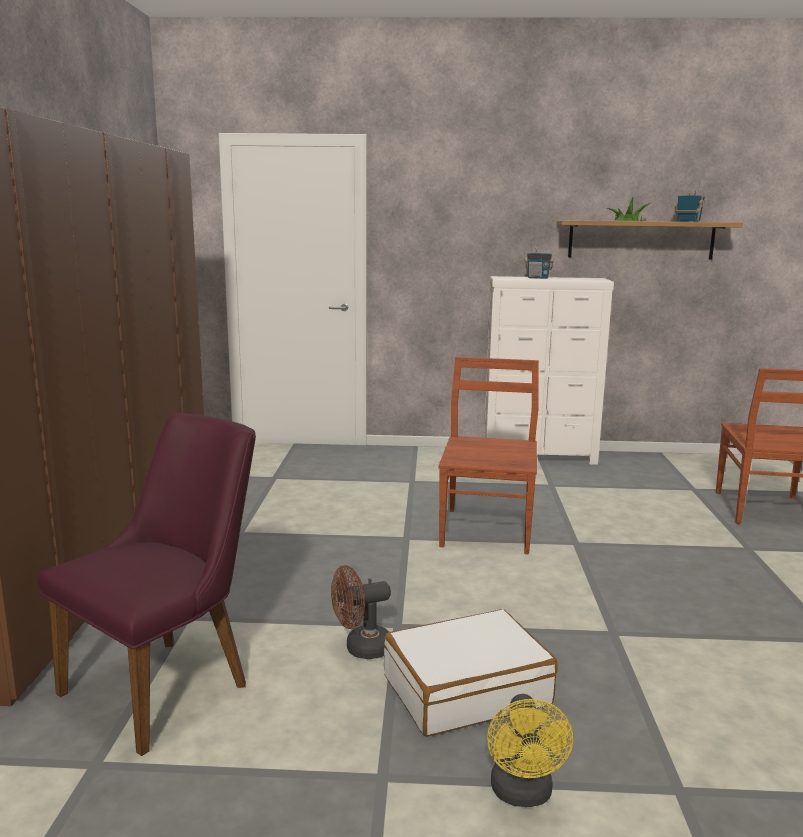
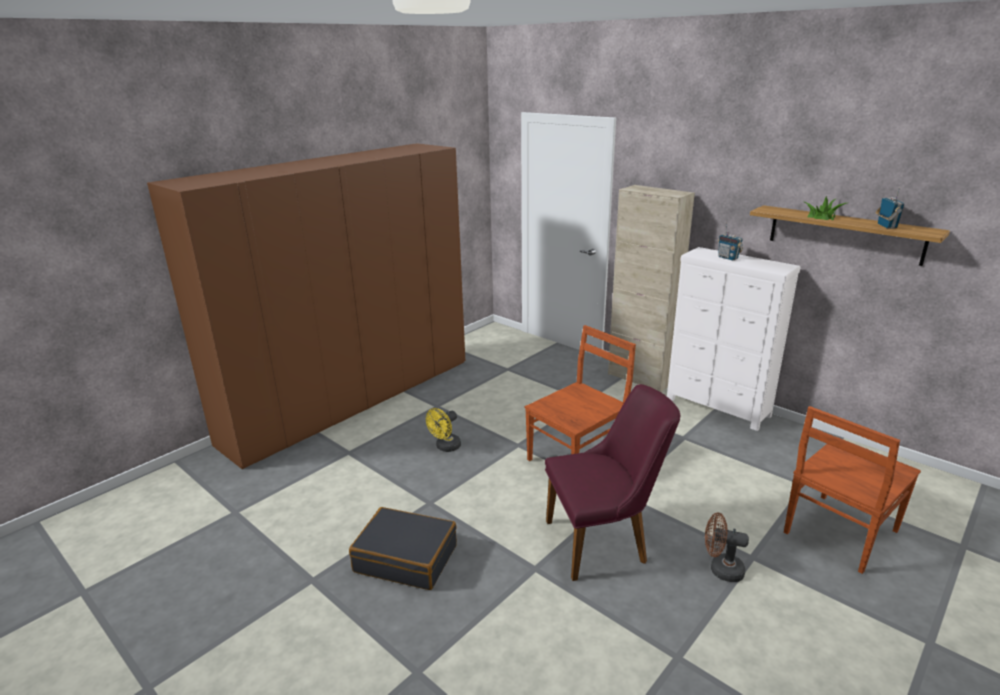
camera: 40 degrees right, 10 degrees up
purple chair [37,413,256,756] -> purple chair moved to [545,384,680,581]
brown fan [331,565,391,659] -> brown fan moved to [705,513,749,582]
white suitcase [384,609,557,737] -> black suitcase [349,507,457,590]
yellow fan [487,694,573,807] -> yellow fan moved to [426,408,461,452]
none -> beige cabinet [608,185,695,392]

